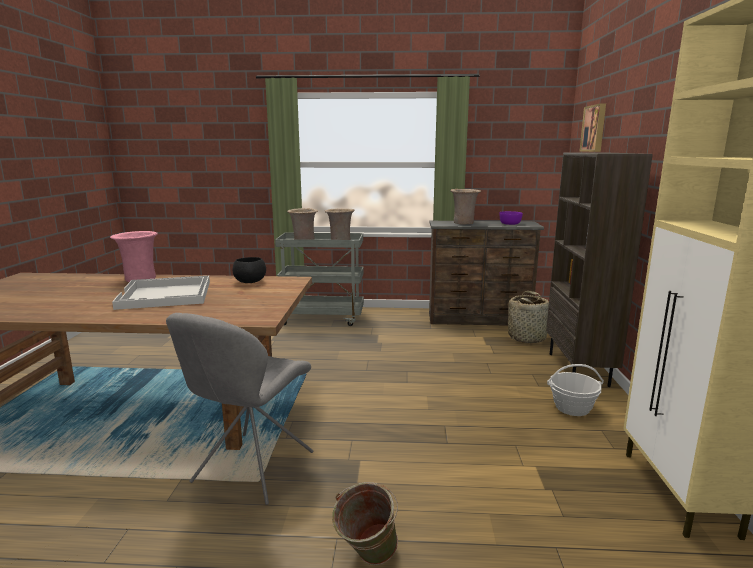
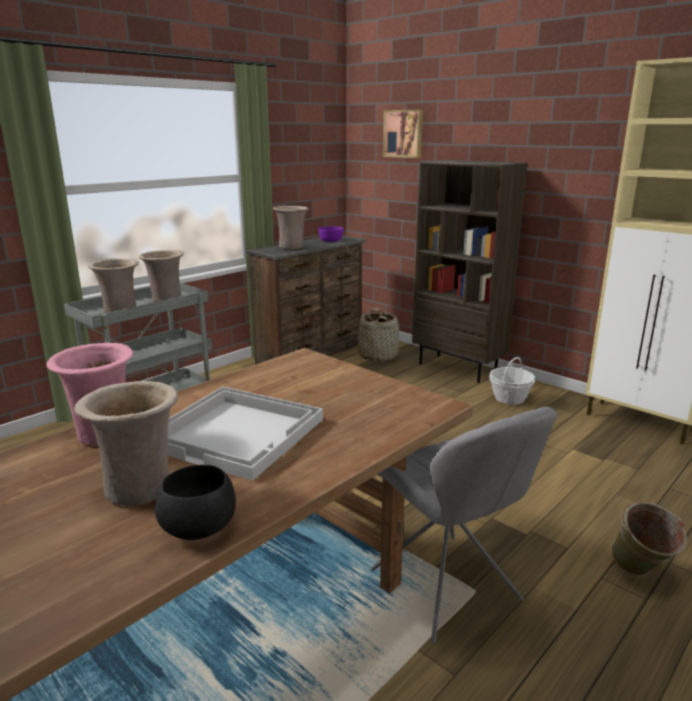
camera: 50 degrees left, 5 degrees up
black bowl [233,257,266,283] -> black bowl moved to [155,465,236,540]
none -> beige vase [74,381,178,506]

